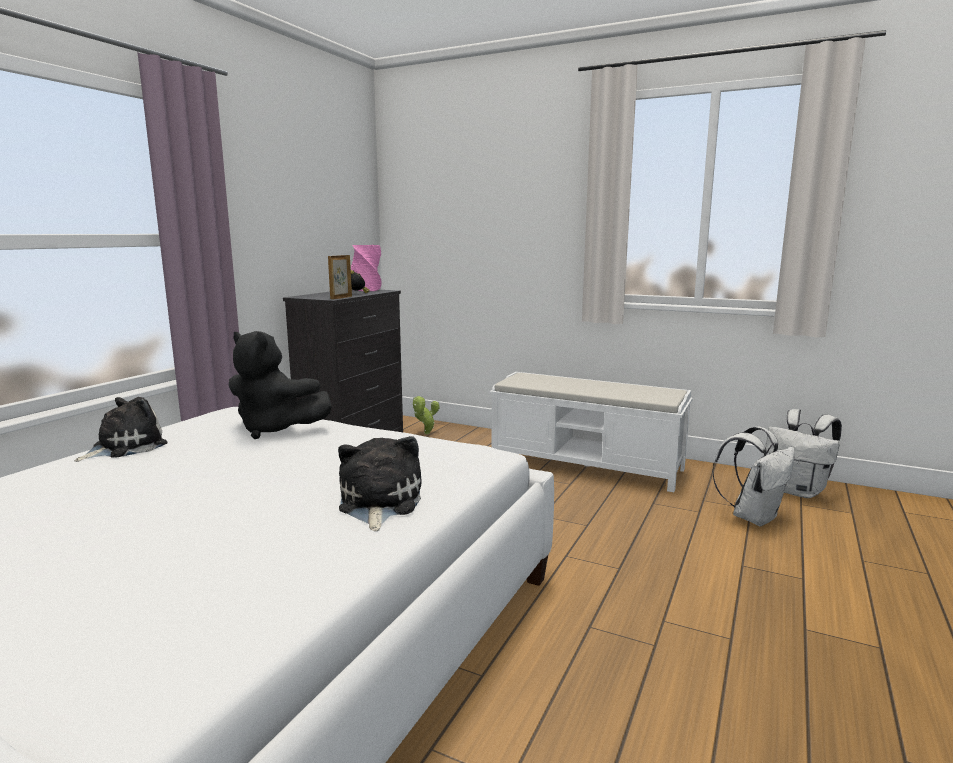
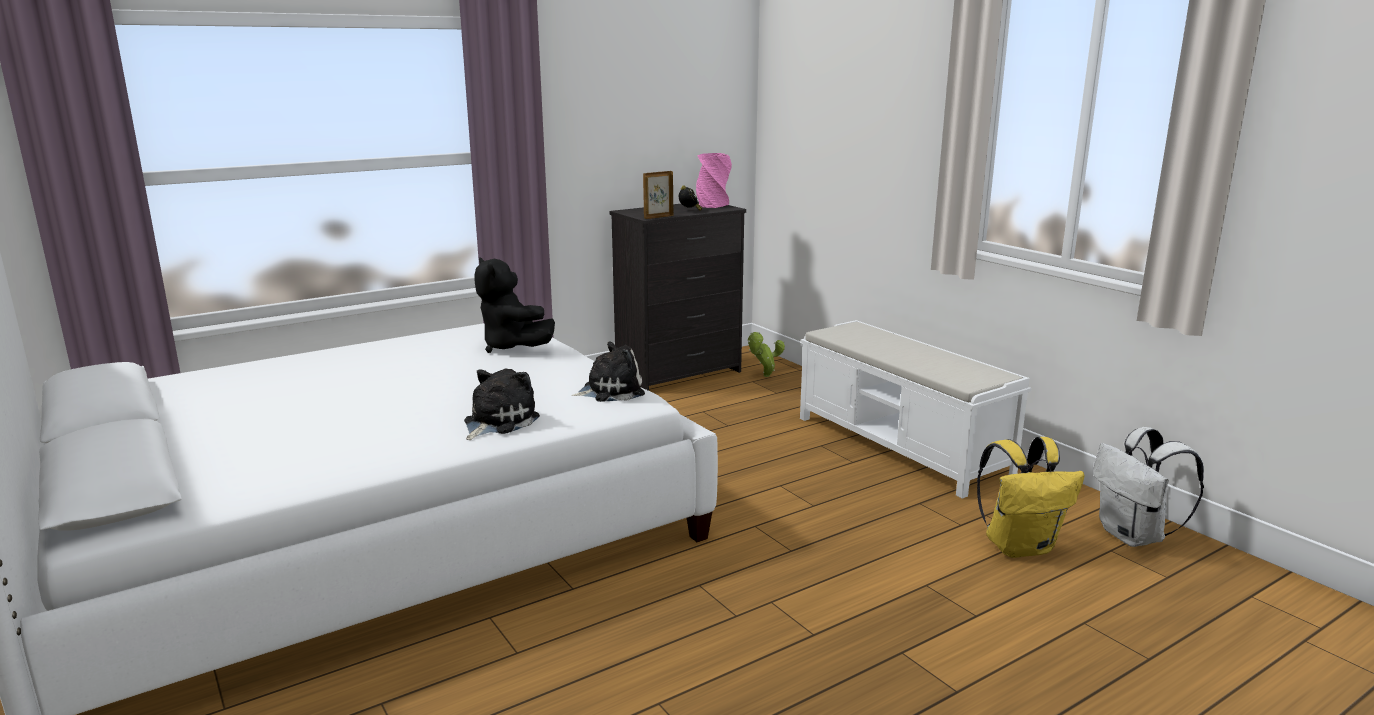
camera: 30 degrees right, 5 degrees up
plush toy [75,397,167,462] -> plush toy moved to [571,341,645,402]
white backpack [712,426,795,527] -> yellow backpack [977,437,1085,558]

